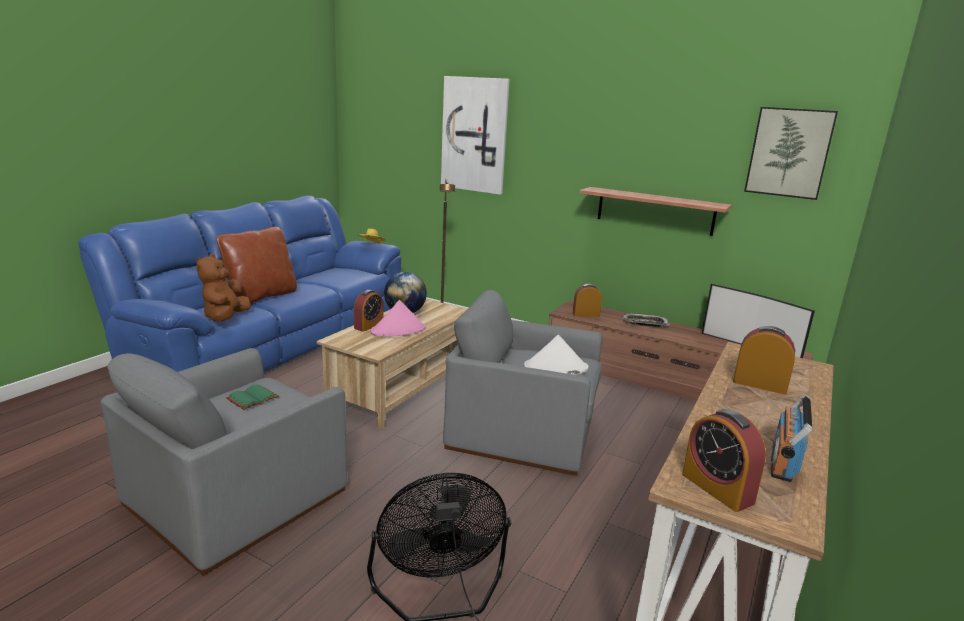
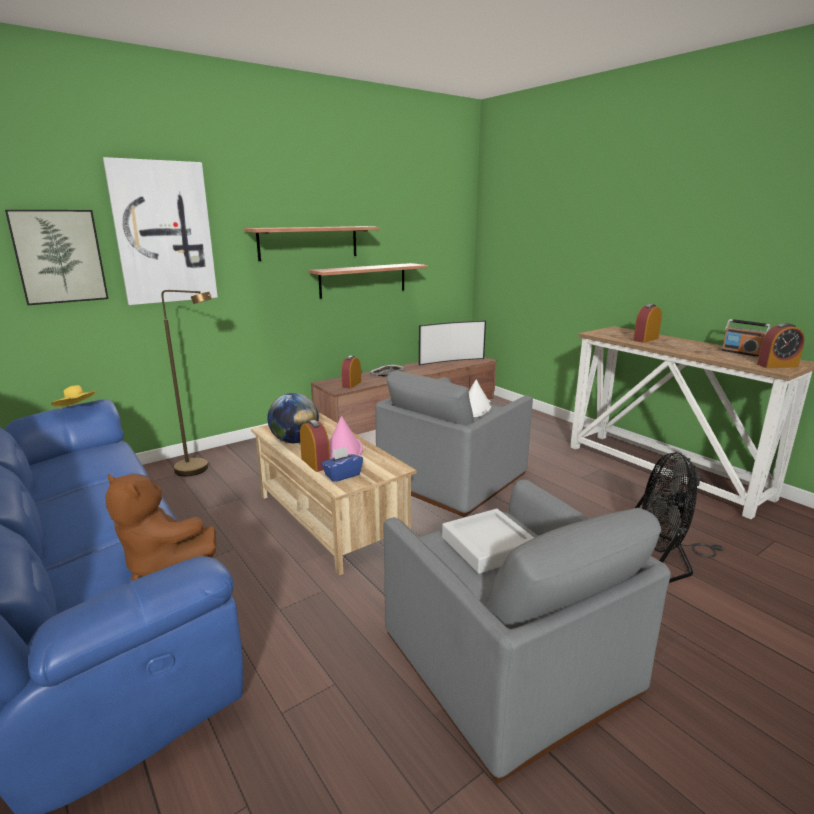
camera: 65 degrees left, 0 degrees up
brown pillow [217,227,297,303] -> none
green book [226,384,279,410] -> grey tray [442,509,534,574]
picture [744,107,838,200] -> picture moved to [5,210,108,305]
none -> shelf [244,226,380,261]
none -> blue tissue box [321,447,363,482]

